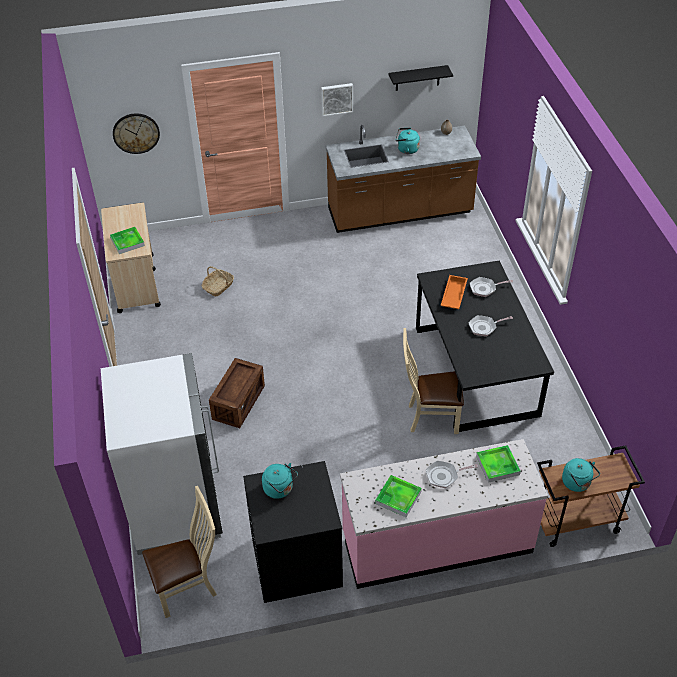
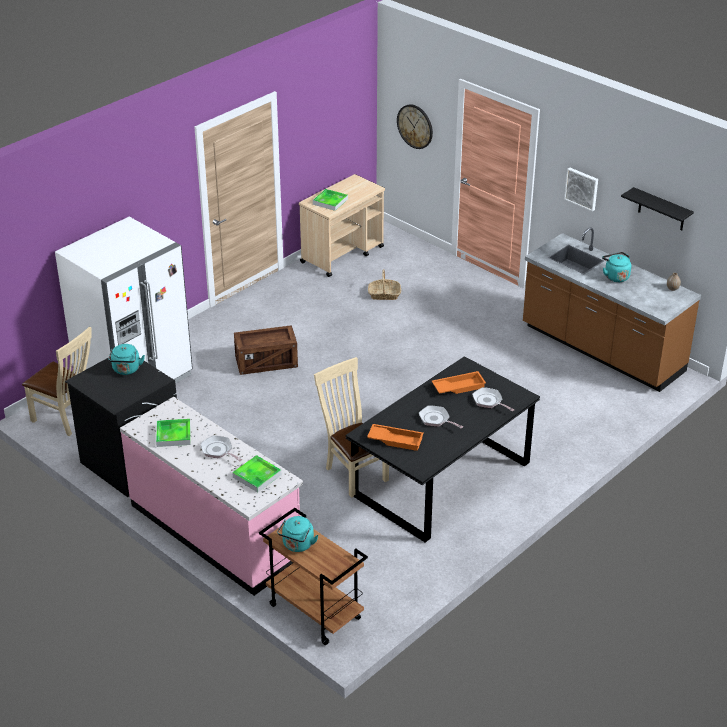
camera: 55 degrees right, 10 degrees down
none -> orange tray [367,424,424,451]

